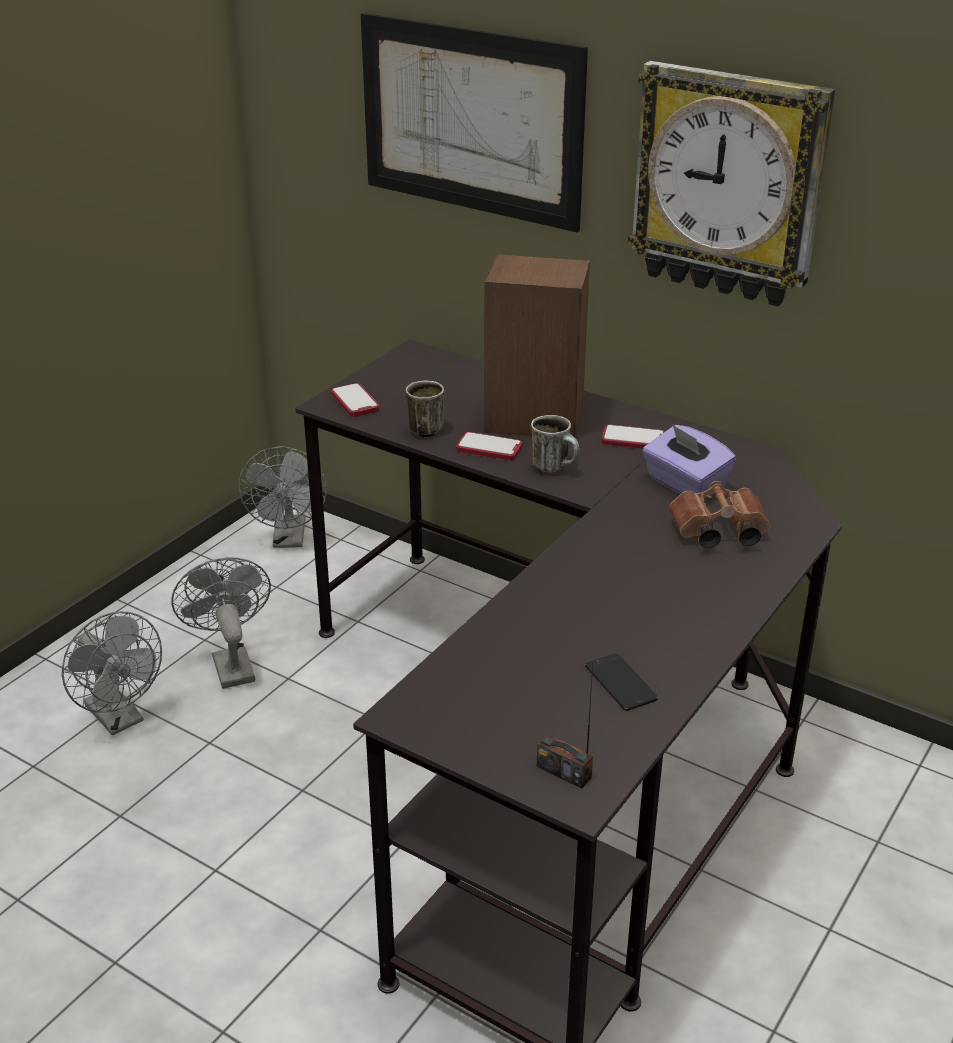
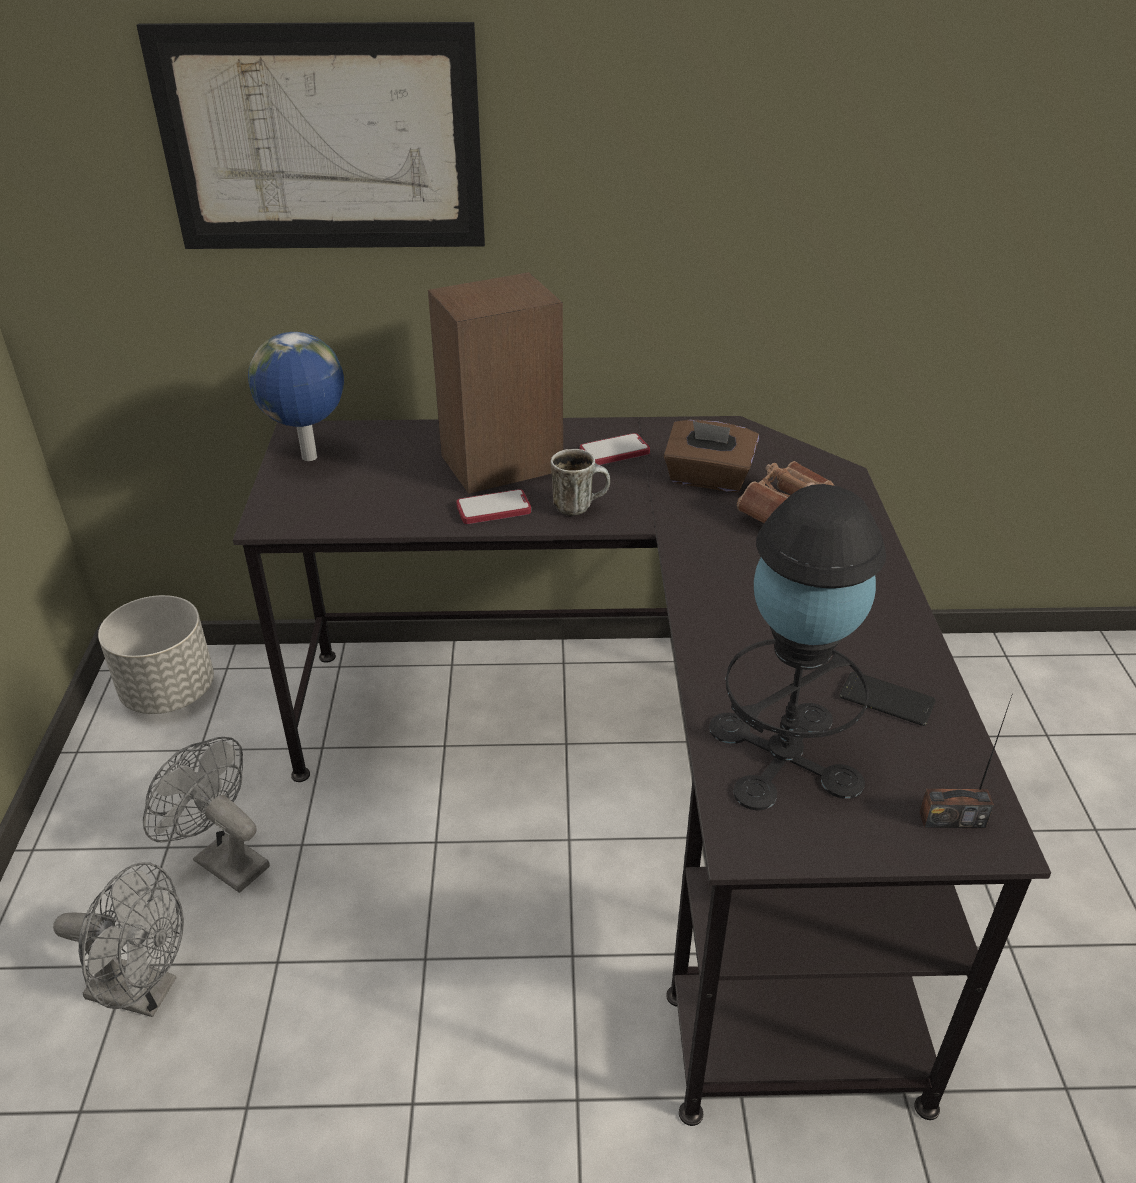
camera: 35 degrees left, 5 degrees up
grey fan [238,446,327,548] -> grey planter [98,595,214,714]
phone [331,383,379,417] -> none
mug [406,381,444,437] -> none
wall clock [628,61,835,307] -> none
purple tissue box [643,425,736,499] -> brown tissue box [664,420,759,492]
none -> globe [248,332,344,461]
none -> black table lamp [709,484,886,810]

